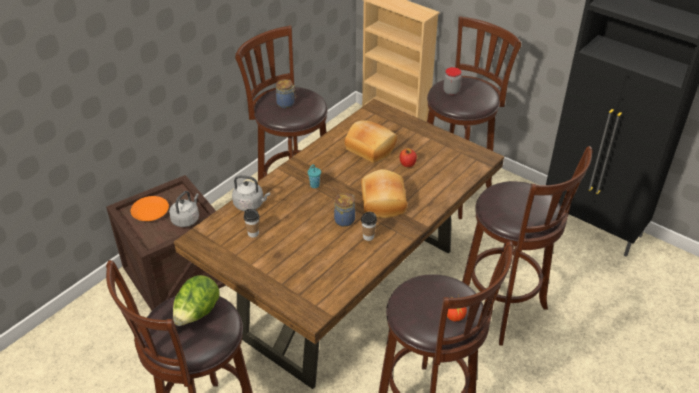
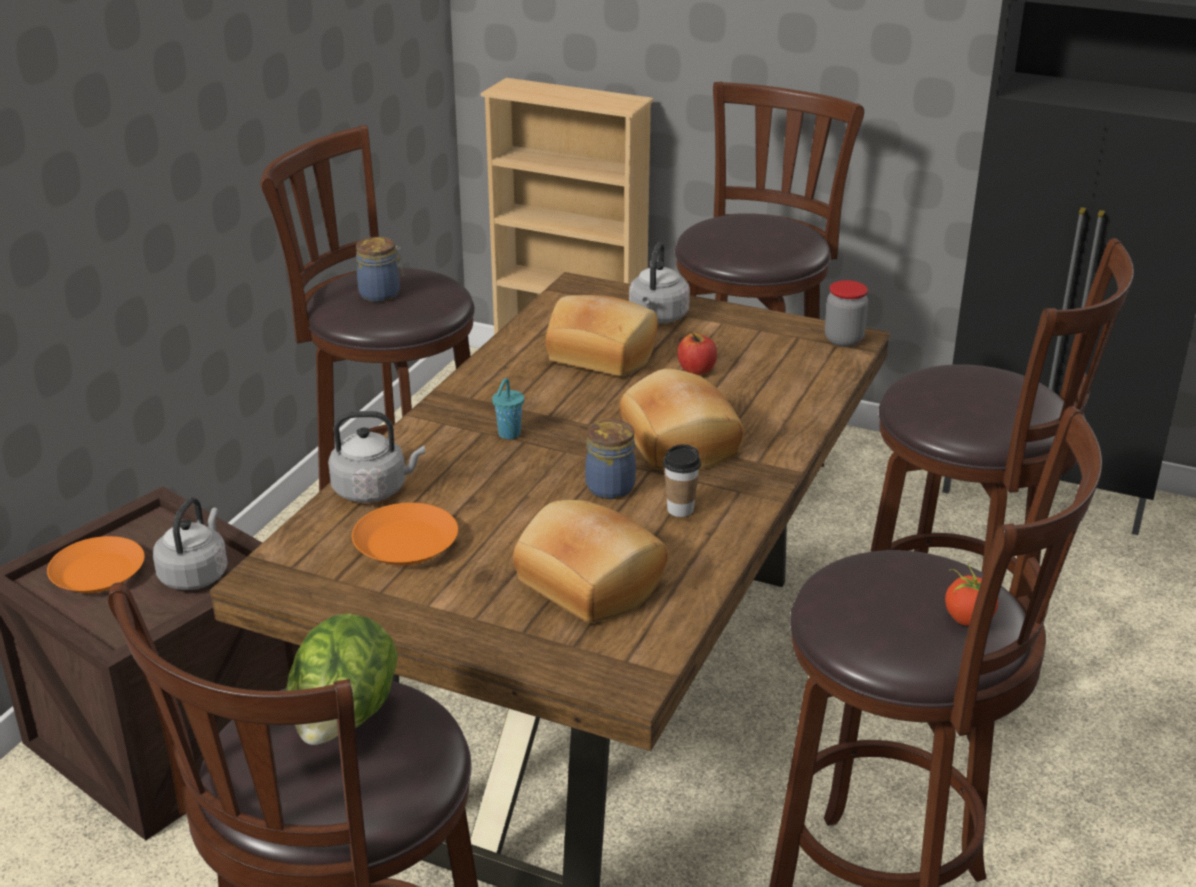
camera: 15 degrees left, 10 degrees down
cup [244,209,260,238] -> orange plate [352,503,458,565]
jar [443,67,462,95] -> jar moved to [825,280,868,347]
none -> bread [513,500,668,623]
none -> grey kettle [629,242,690,323]

